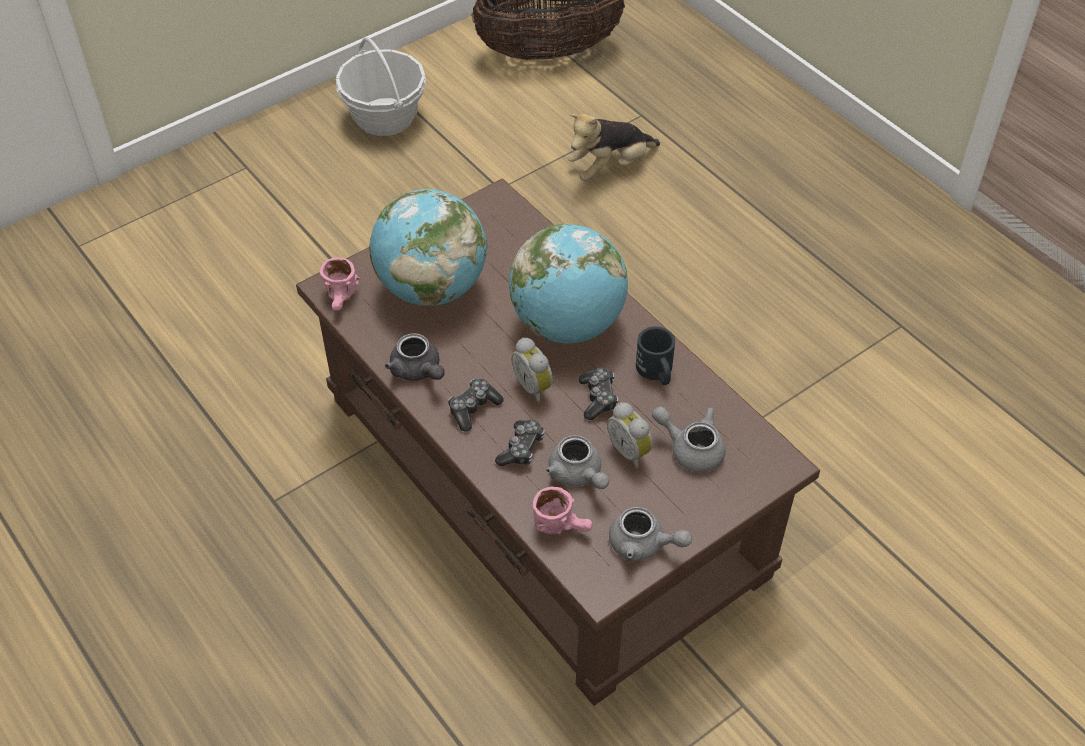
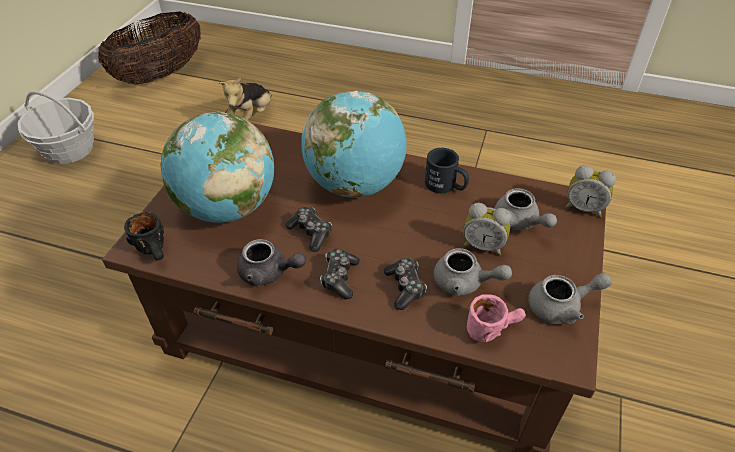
camera: 35 degrees left, 5 degrees down
pink mug [320,257,360,311] -> black mug [124,212,164,261]
alarm clock [511,338,553,403] -> alarm clock moved to [565,165,616,217]
game controller [579,367,618,420] -> game controller moved to [285,207,332,252]
grey teapot [652,406,725,472] -> grey teapot turned 120 degrees counterclockwise [494,188,557,230]

